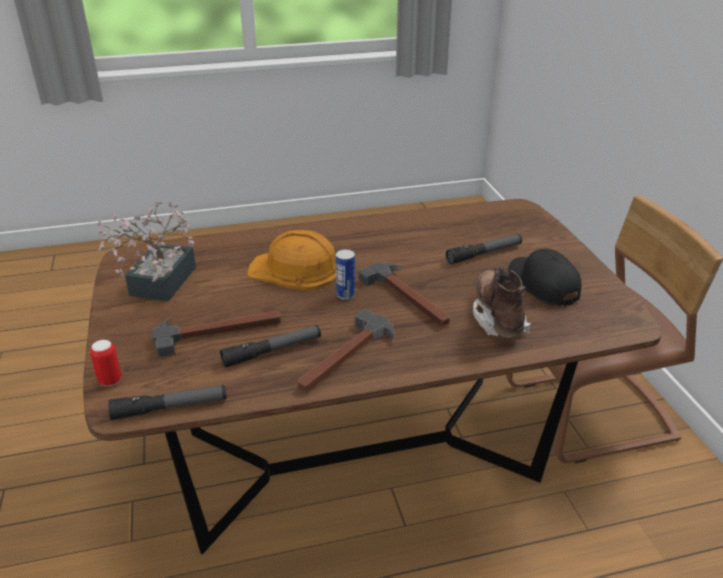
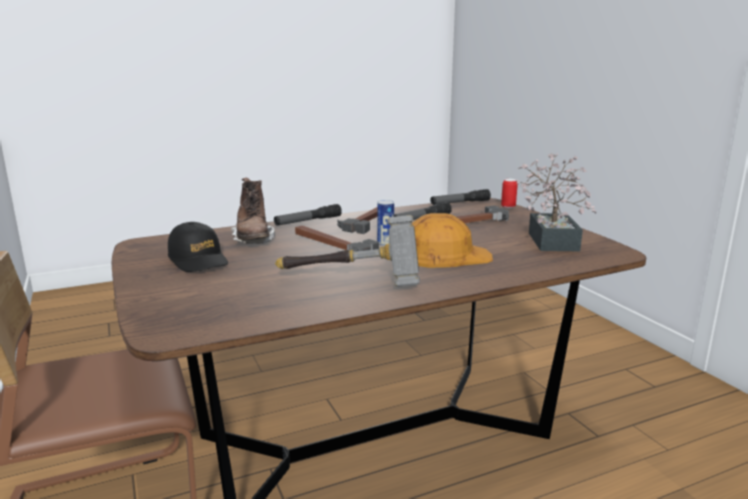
camera: 170 degrees right, 15 degrees down
flashlight [446,234,522,264] -> flashlight moved to [274,204,342,226]
none -> hammer [275,215,420,287]

